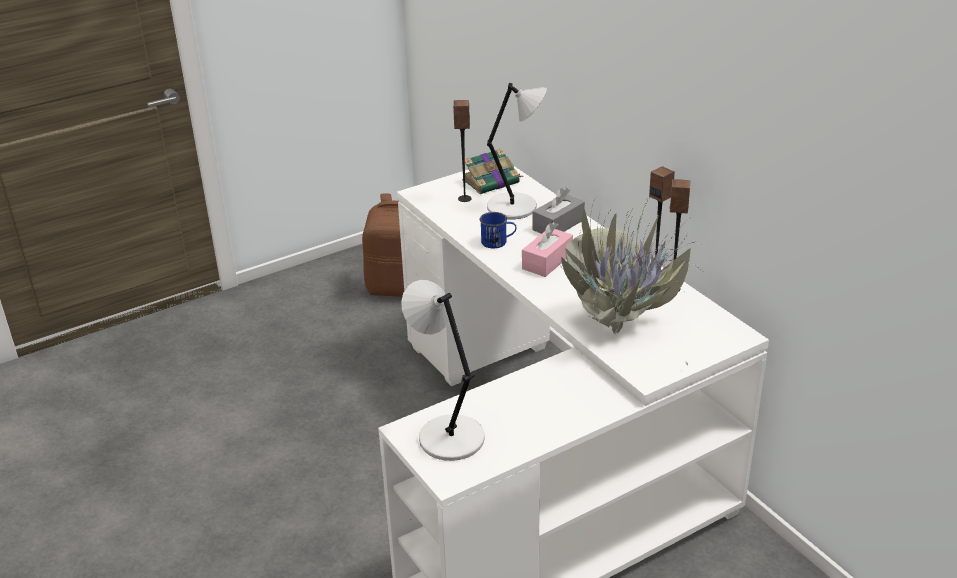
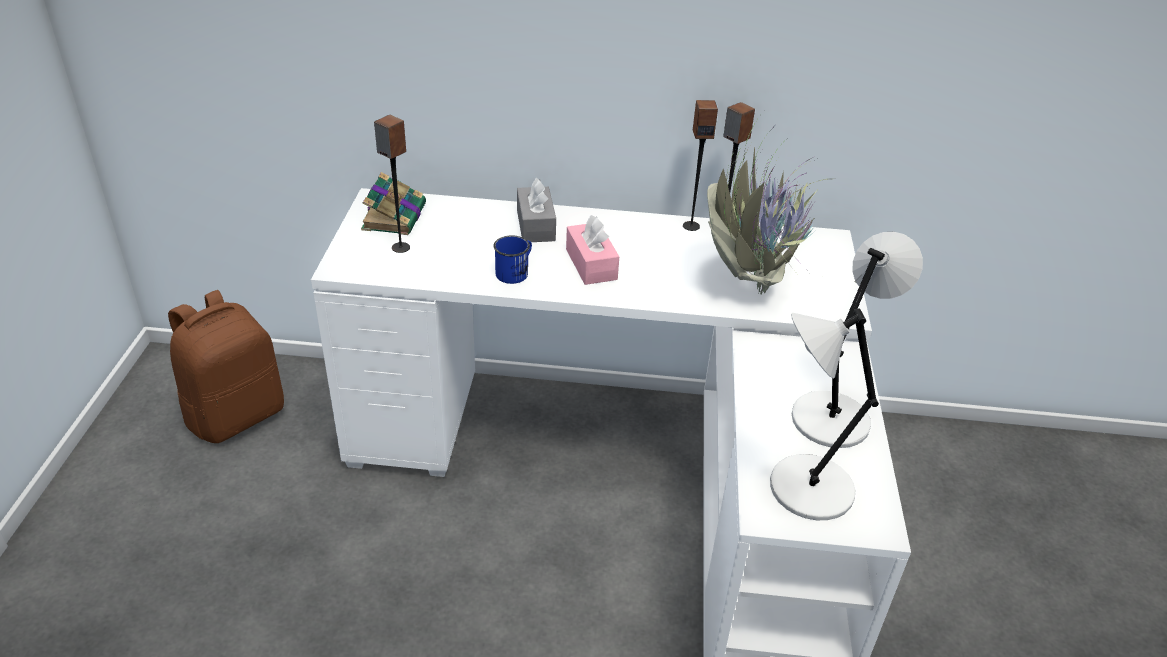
camera: 55 degrees left, 5 degrees up
grey table lamp [487,83,547,219] -> grey table lamp moved to [792,232,923,448]

